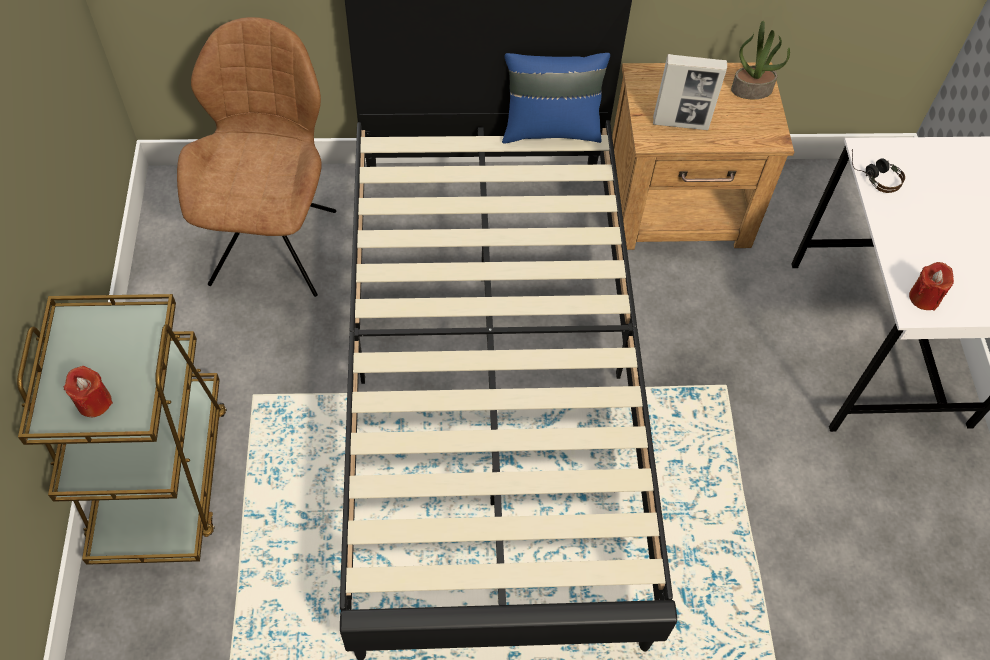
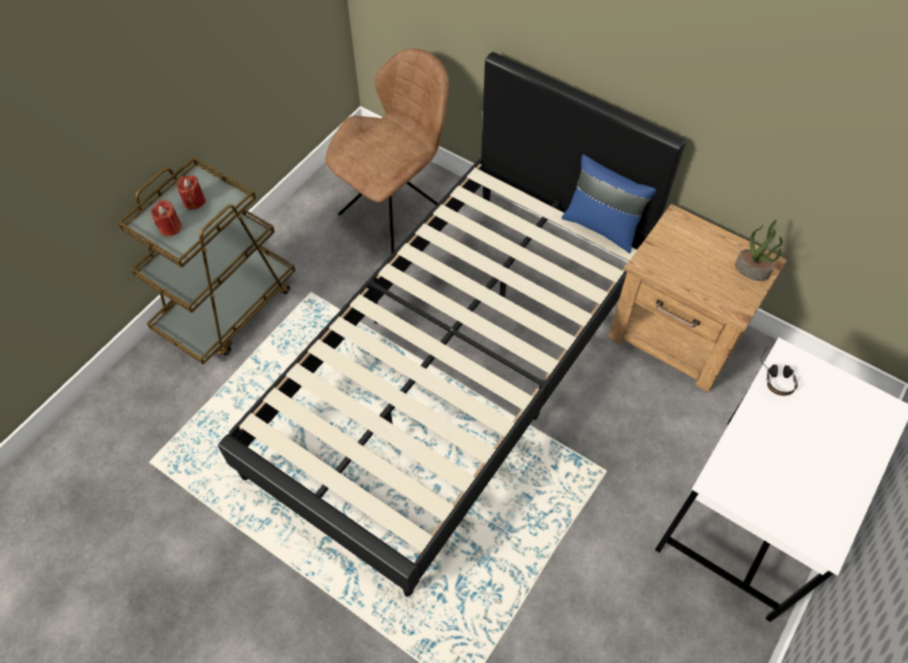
camera: 40 degrees right, 0 degrees up
picture frame [653,54,727,130] -> none
red candle [909,262,954,311] -> red candle moved to [177,176,206,210]

